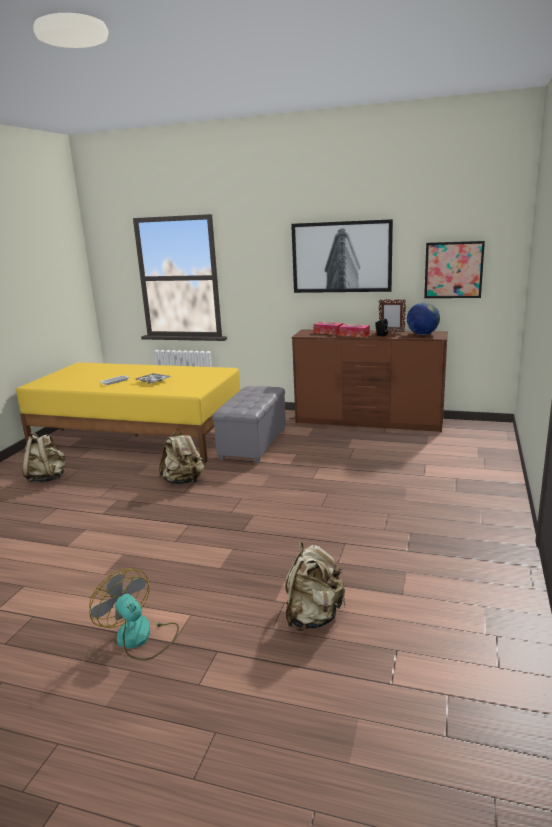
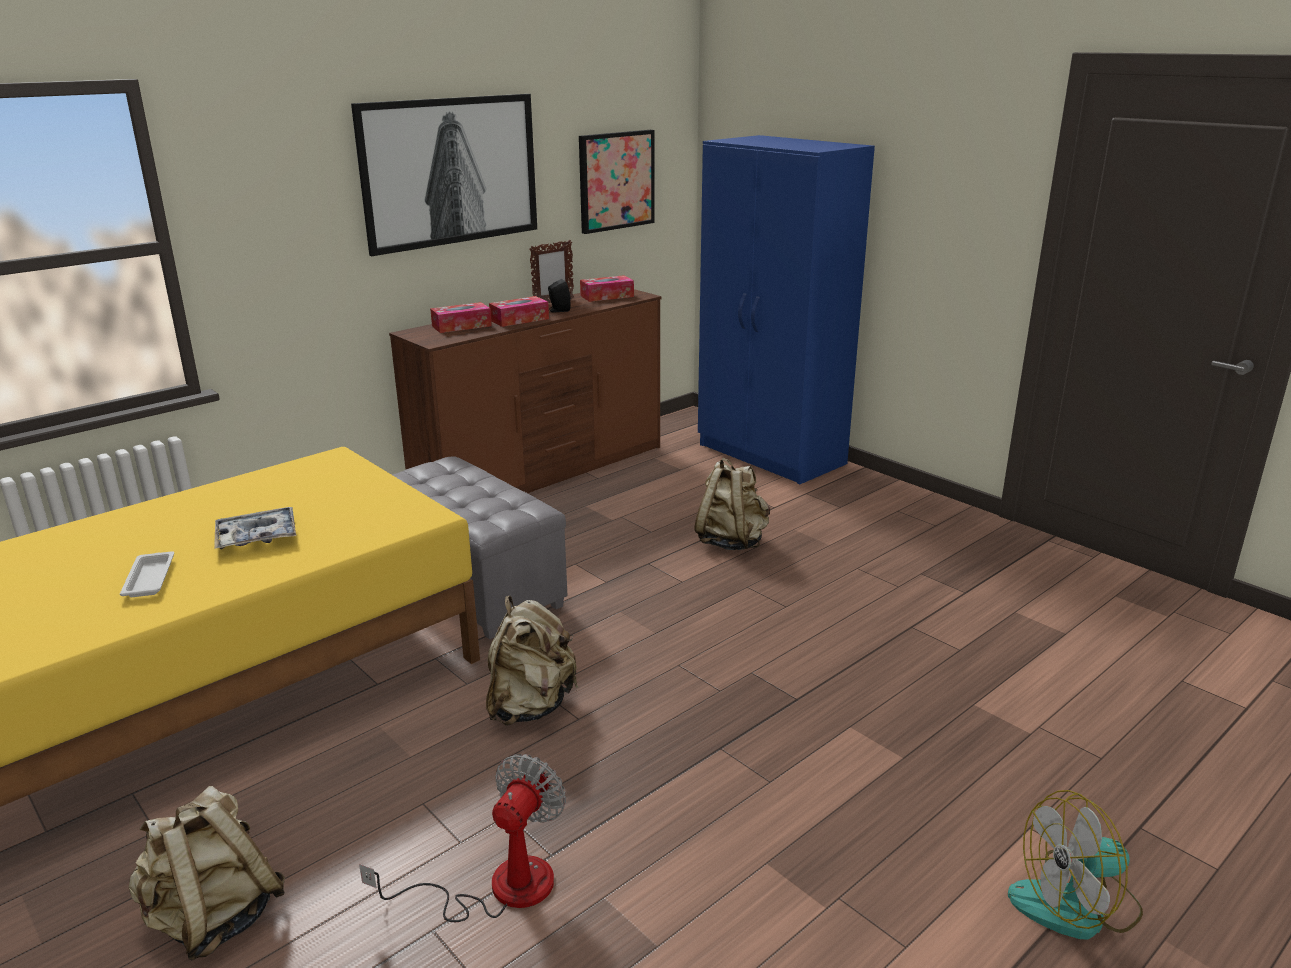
camera: 60 degrees left, 5 degrees up
beige backpack [285,542,346,631] -> beige backpack moved to [694,458,770,550]
globe [407,302,440,335] -> tissue box [580,275,634,302]
none -> fan [359,754,566,922]
none -> blue wardrobe [698,135,875,484]

